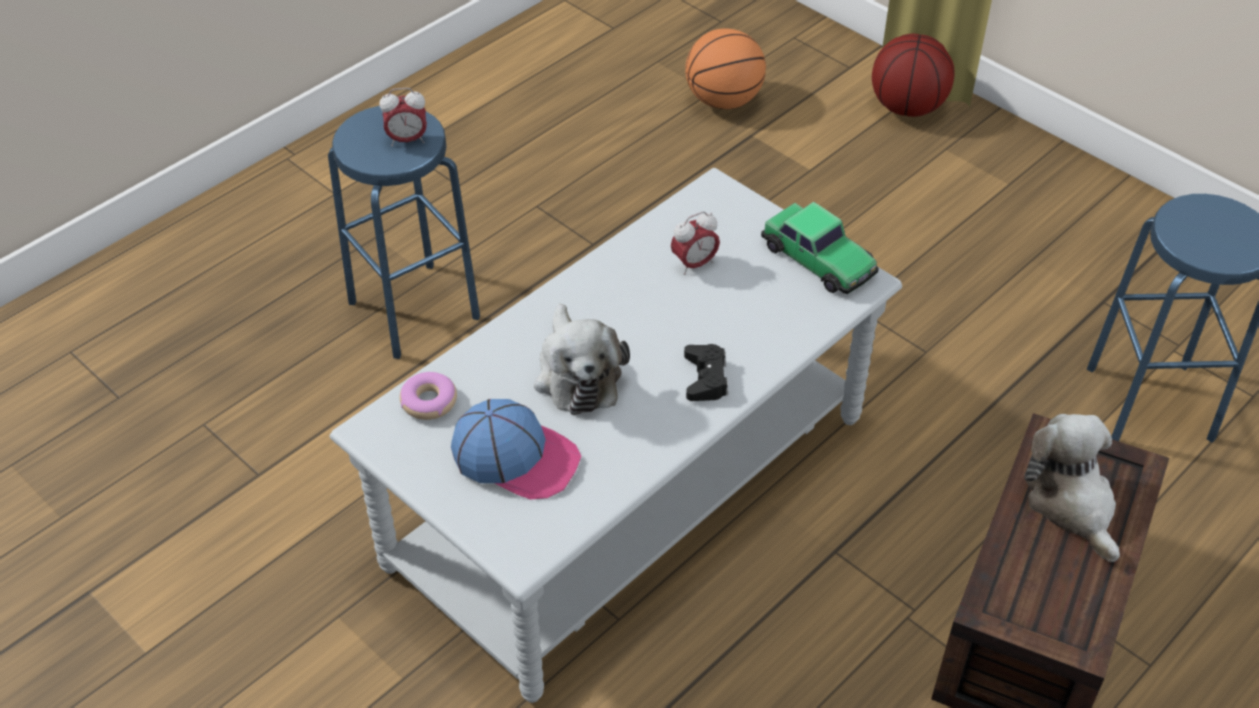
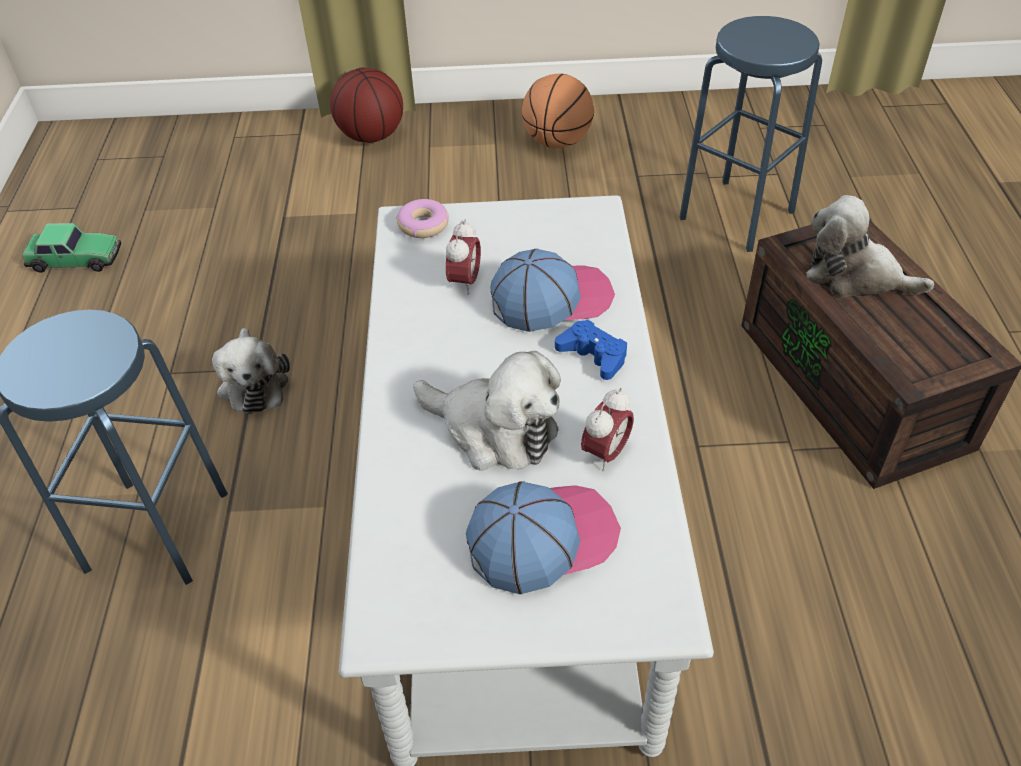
camera: 45 degrees left, 0 degrees up
alarm clock [380,88,427,146] -> alarm clock moved to [581,388,634,471]
donut [400,372,457,420] -> donut moved to [396,199,449,238]
black game controller [684,344,728,401] -> blue game controller [555,319,627,380]
basketball [685,28,766,109] -> basketball moved to [522,74,594,148]
toy car [761,202,879,294] -> toy car moved to [22,223,122,273]
none -> plush toy [212,328,290,415]
none -> cap [490,249,615,332]

